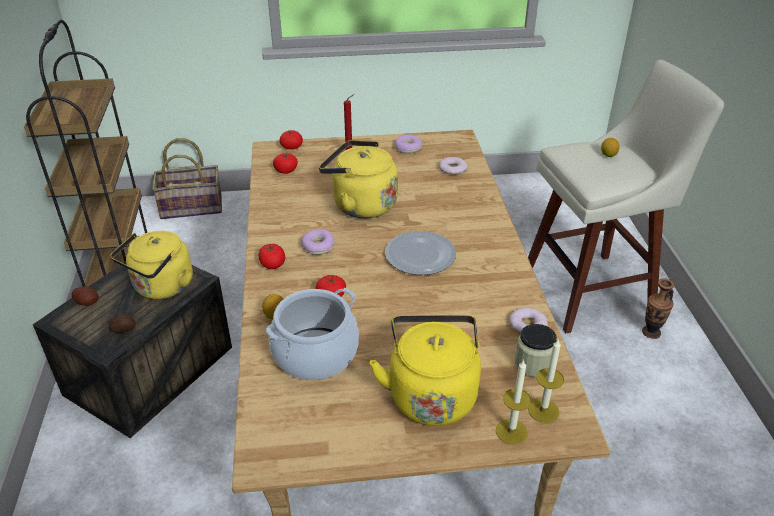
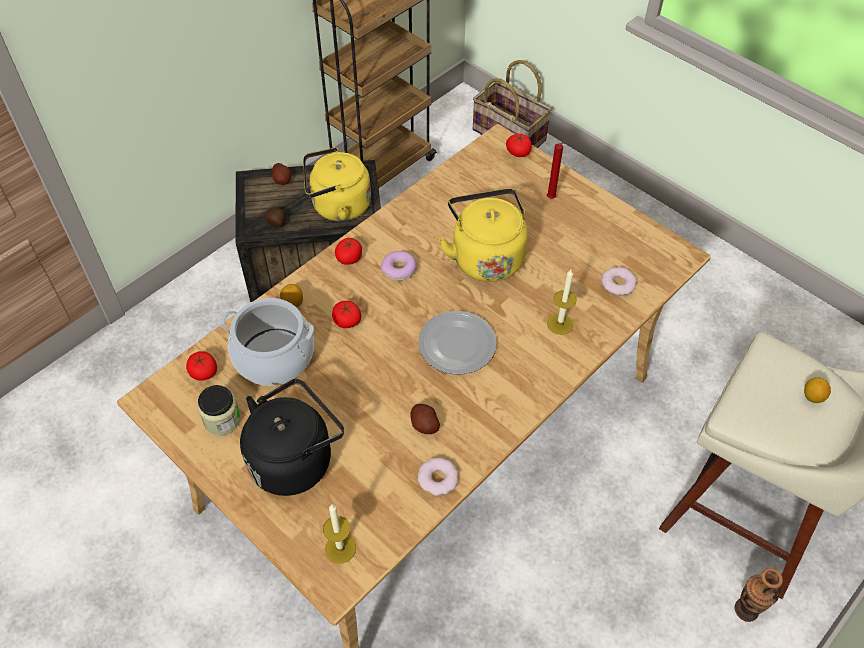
camera: 50 degrees right, 15 degrees up
tomato [273,153,298,174] -> tomato moved to [186,351,217,381]
yellow kettle [370,315,481,426] -> black kettle [240,379,344,496]
donut [395,134,422,154] -> none
candle [496,360,531,445] -> candle moved to [547,270,577,335]
jar [515,324,557,377] -> jar moved to [198,385,241,436]
none -> potato [411,404,440,434]

